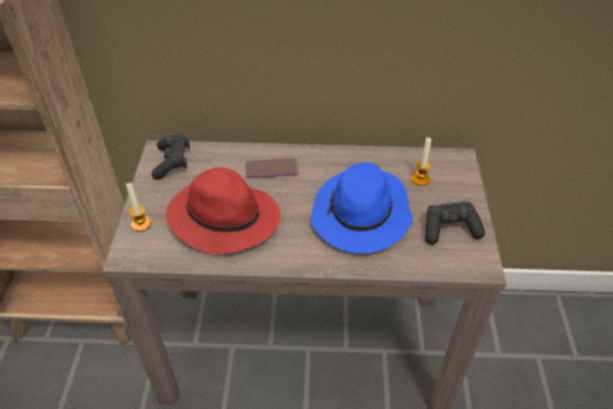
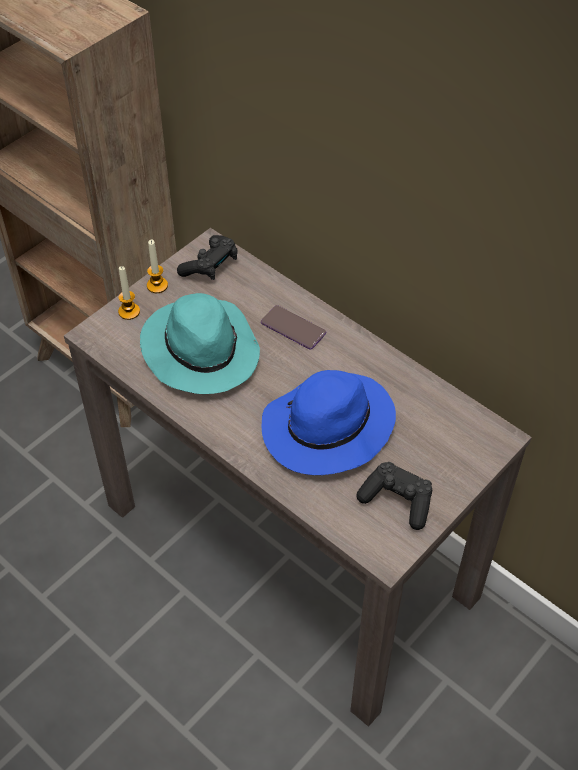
camera: 40 degrees right, 5 degrees up
red hat [166,167,280,254] -> turquoise hat [140,293,260,394]
candle [411,137,431,186] -> candle moved to [147,239,168,293]

